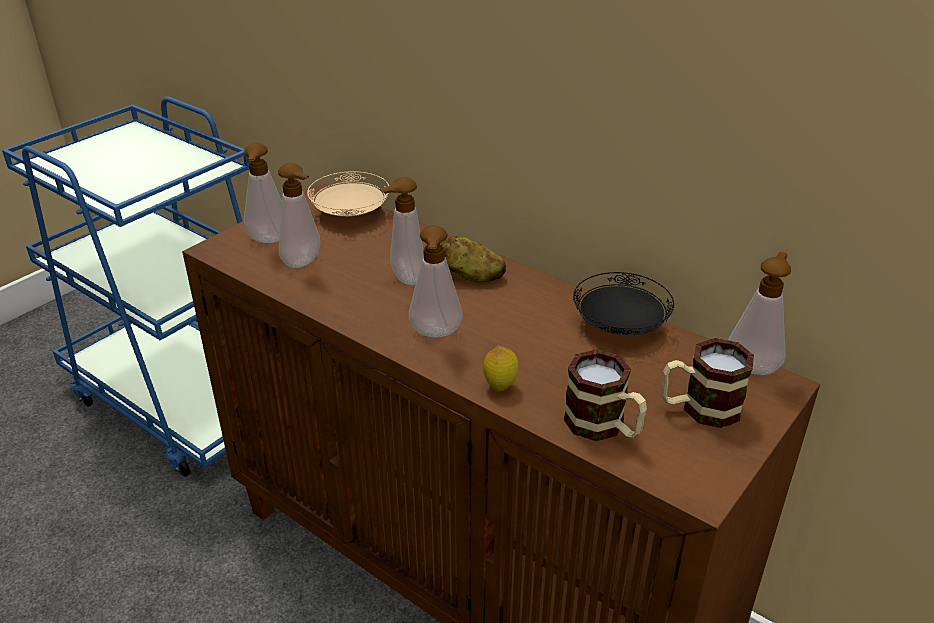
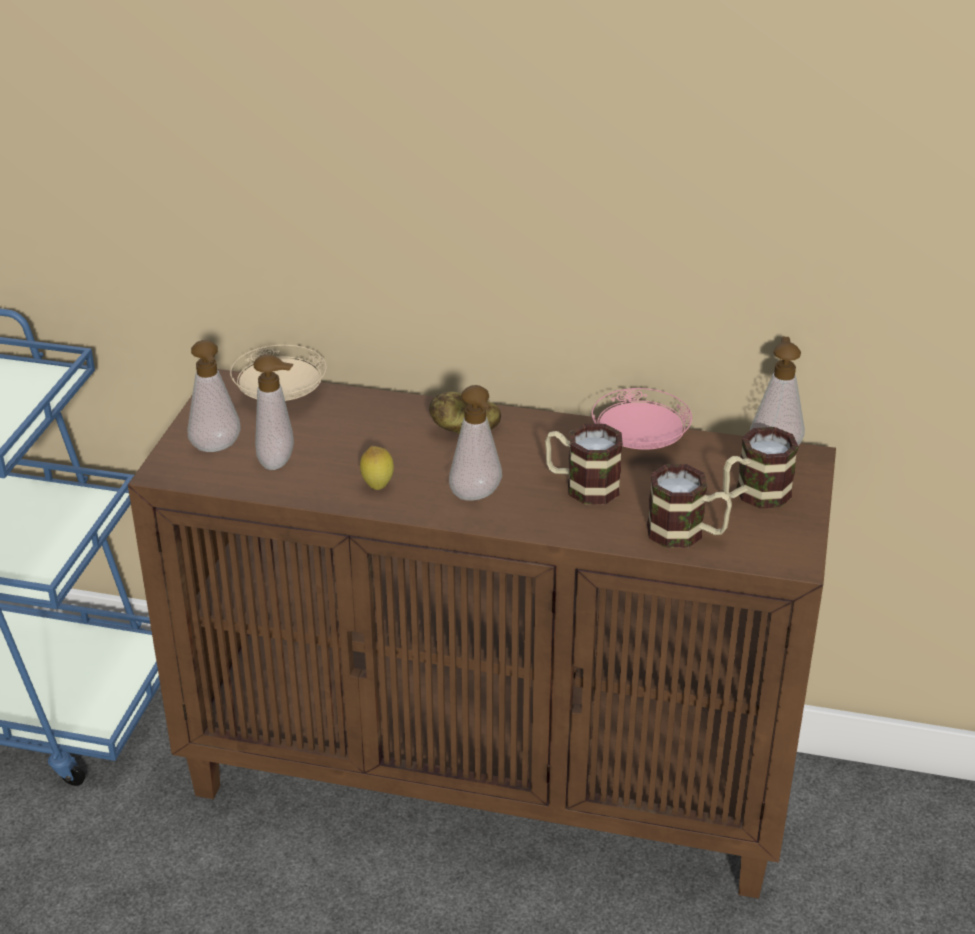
camera: 25 degrees left, 0 degrees up
soap dispenser [380,177,424,285] -> none
lemon [483,345,519,391] -> lemon moved to [360,446,394,490]
black plate [573,272,674,335] -> pink plate [592,388,692,450]
none -> mug [545,424,623,504]

